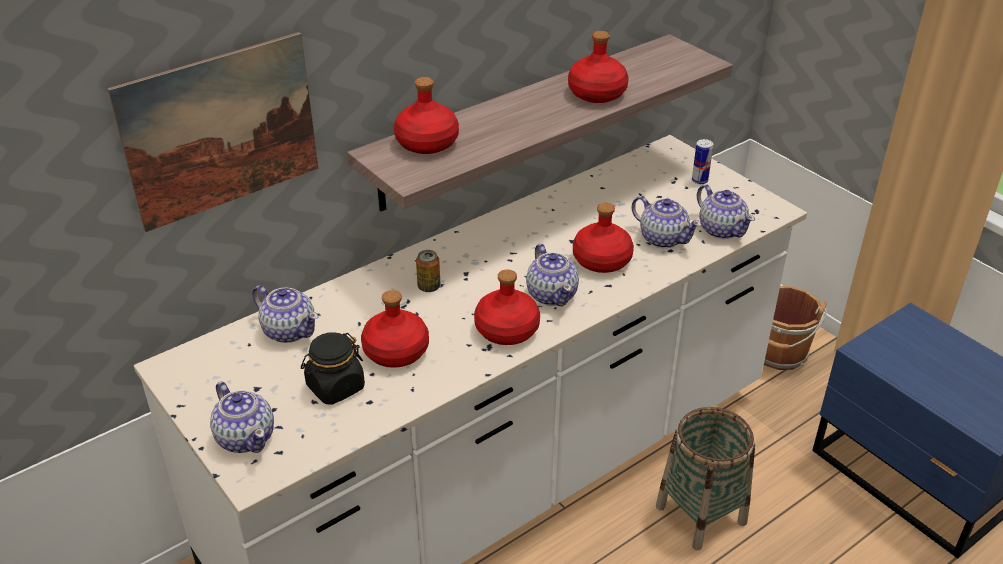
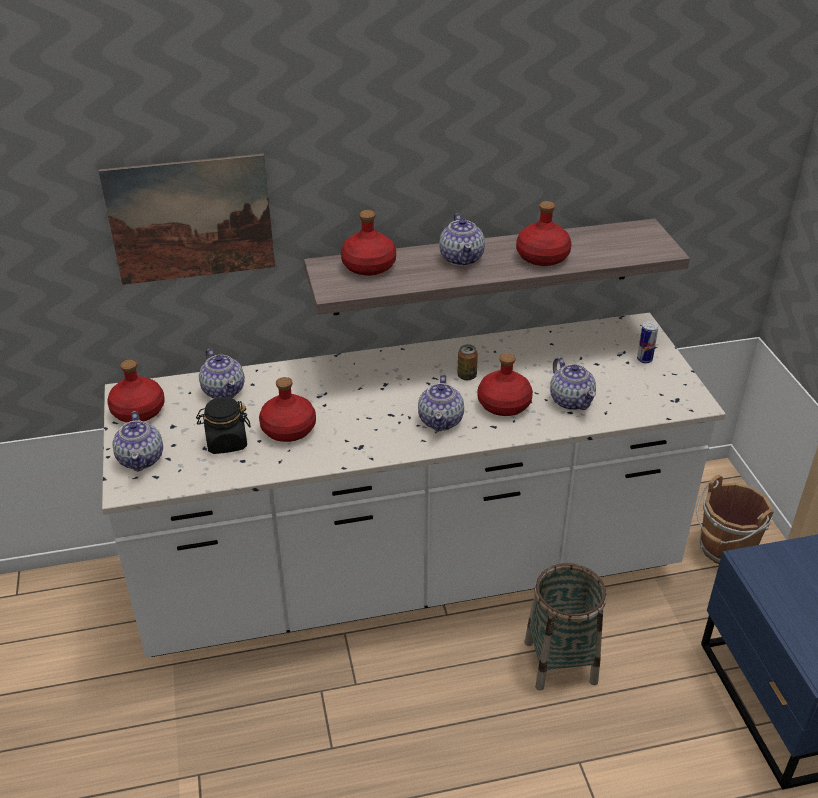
camera: 25 degrees right, 0 degrees up
can [416,250,440,292] -> can moved to [457,344,478,381]
red bottle [474,270,540,345] -> red bottle moved to [107,360,165,422]
teapot [697,184,755,239] -> teapot moved to [439,214,485,266]

